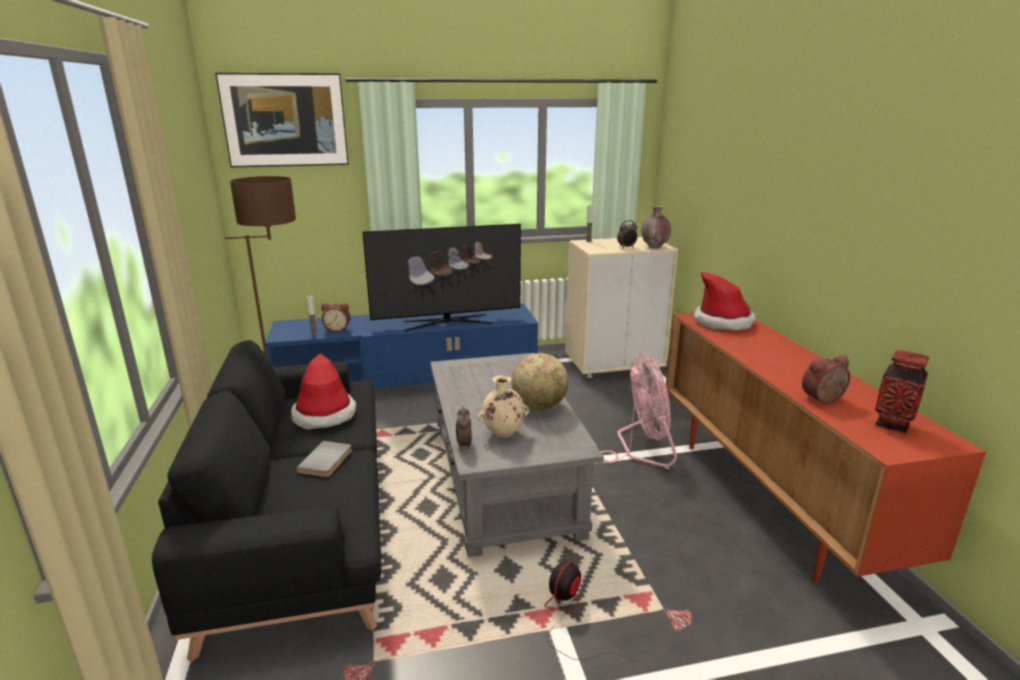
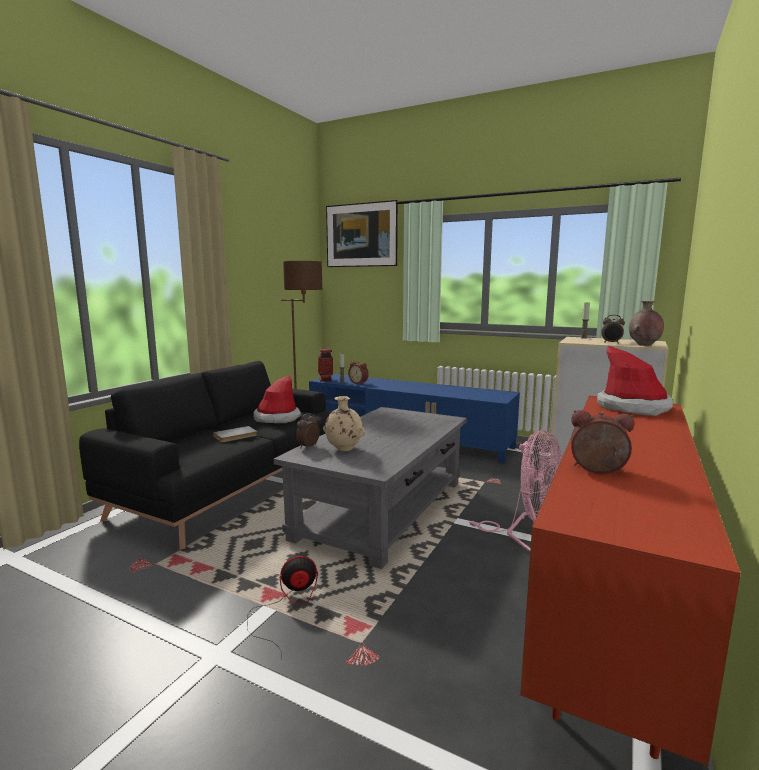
camera: 40 degrees right, 10 degrees down
television [362,224,521,331] -> none
globe [511,353,568,411] -> none
vase [875,350,929,434] -> vase moved to [318,349,333,382]

